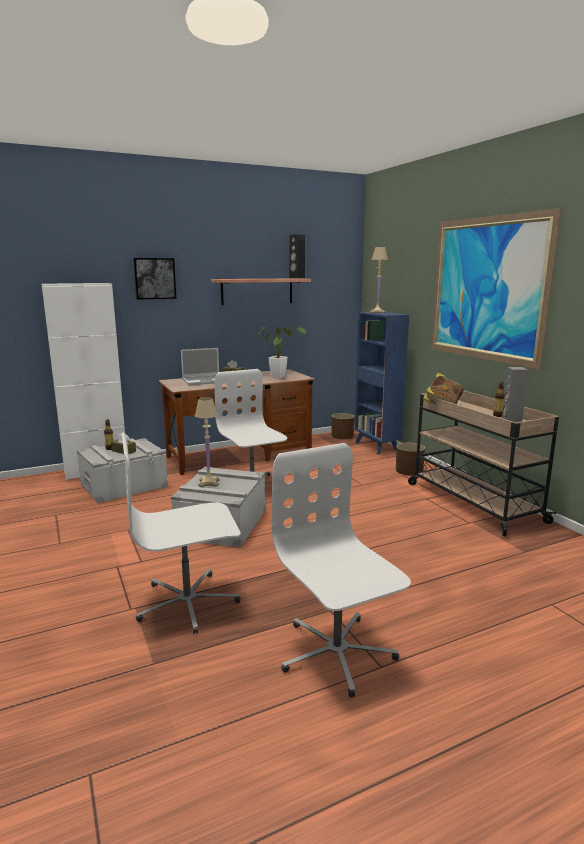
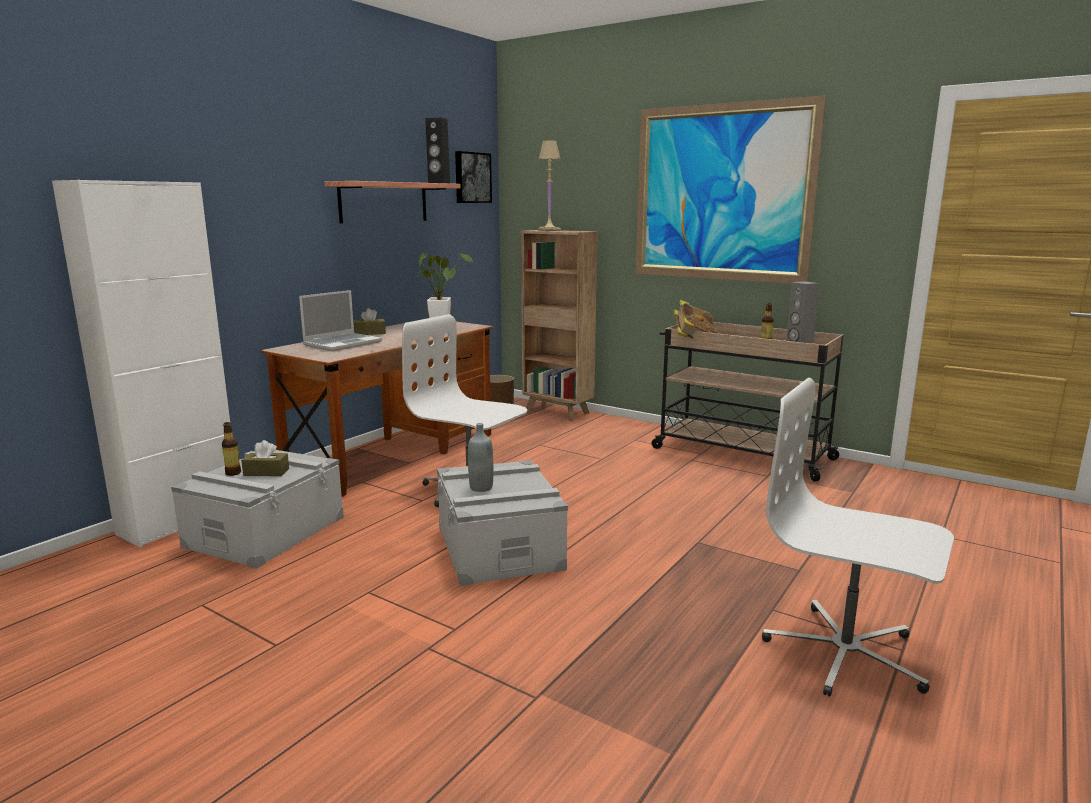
camera: 30 degrees left, 0 degrees up
white office chair [122,432,241,634] -> none
picture [133,258,176,300] -> picture moved to [455,151,492,203]
beige table lamp [195,397,219,487] -> grey bottle [468,423,493,492]
blue bookcase [355,312,409,455] -> brown bookcase [521,230,598,421]
brown planter [396,443,425,475] -> none

